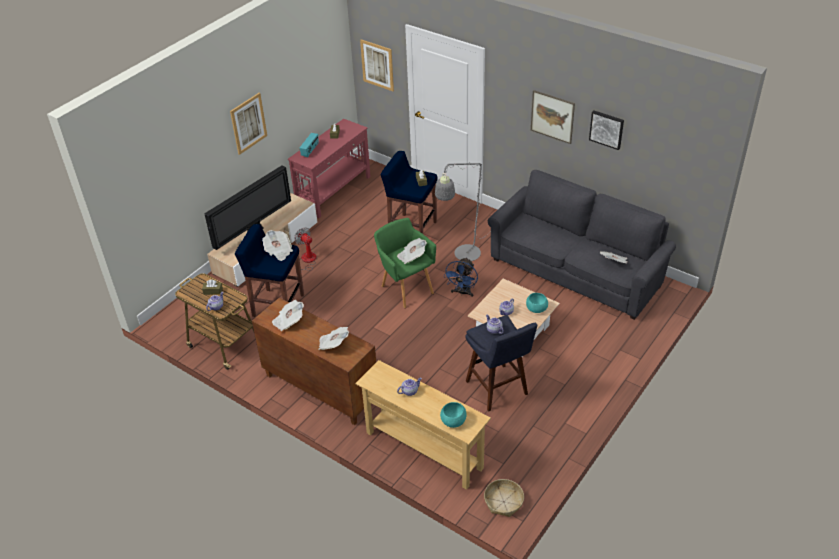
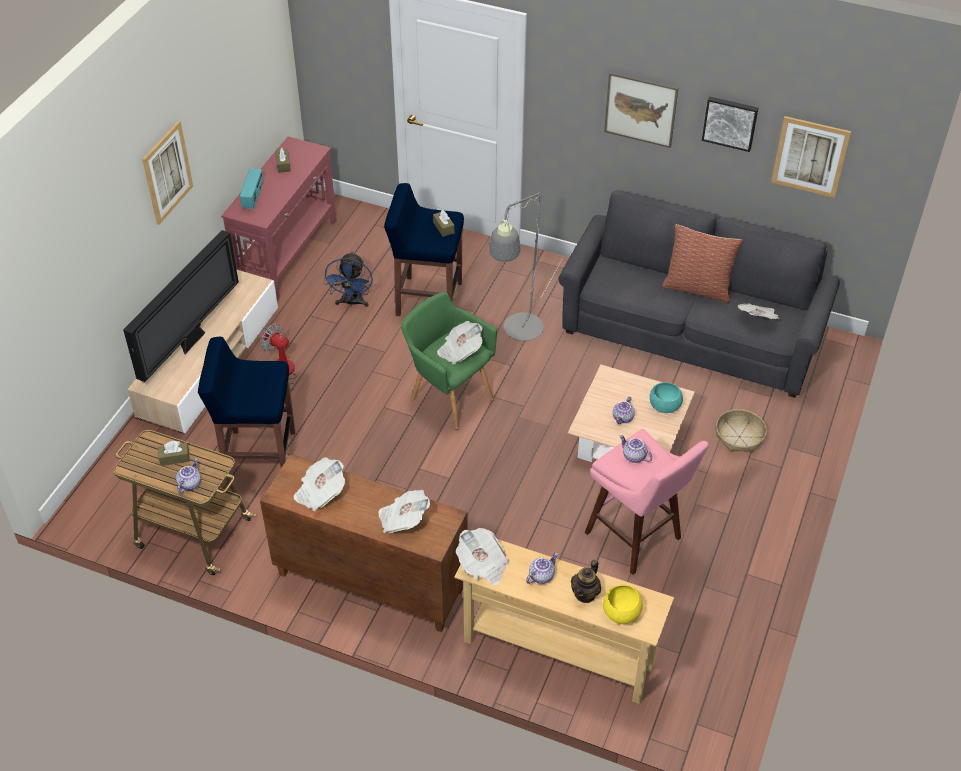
camera: 15 degrees left, 5 degrees up
newspaper [262,230,293,261] -> newspaper moved to [456,528,509,585]
picture [360,40,394,91] -> picture moved to [771,116,851,198]
turquoise bowl [440,402,466,428] -> yellow bowl [603,585,643,624]
blue fan [444,257,478,297] -> blue fan moved to [324,252,373,307]
blue stool [465,315,537,411] -> pink stool [585,429,709,575]
basket [484,479,524,517] -> basket moved to [716,409,767,452]
none -> teapot [571,560,601,603]
none -> pillow [662,224,743,303]

